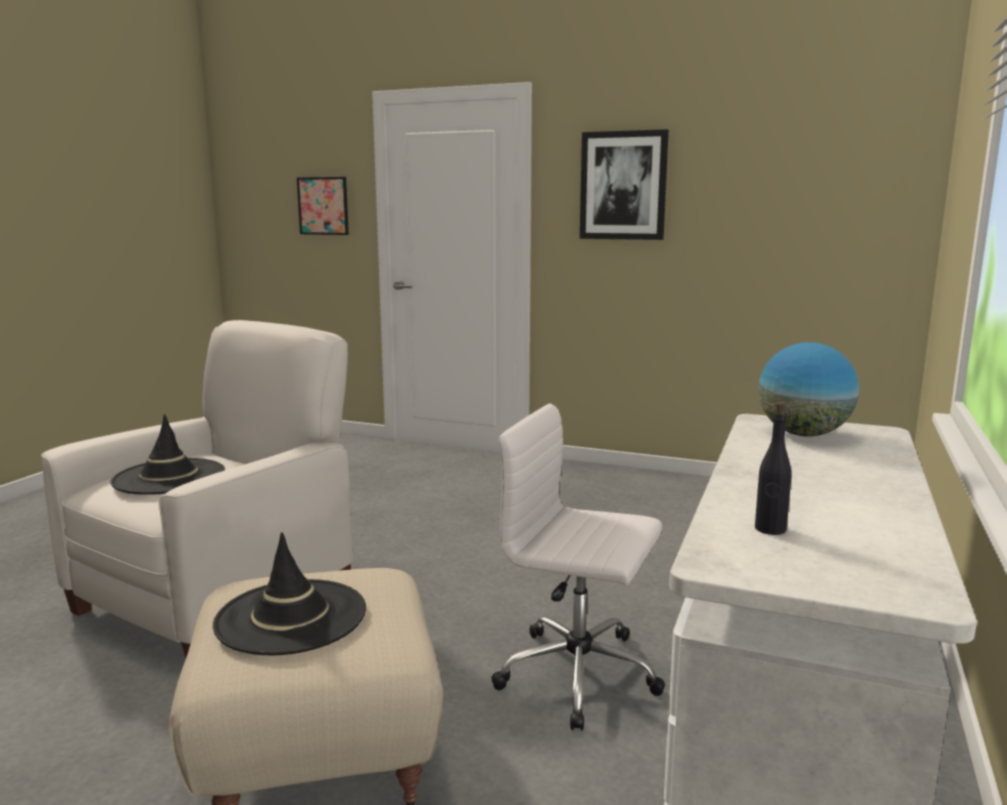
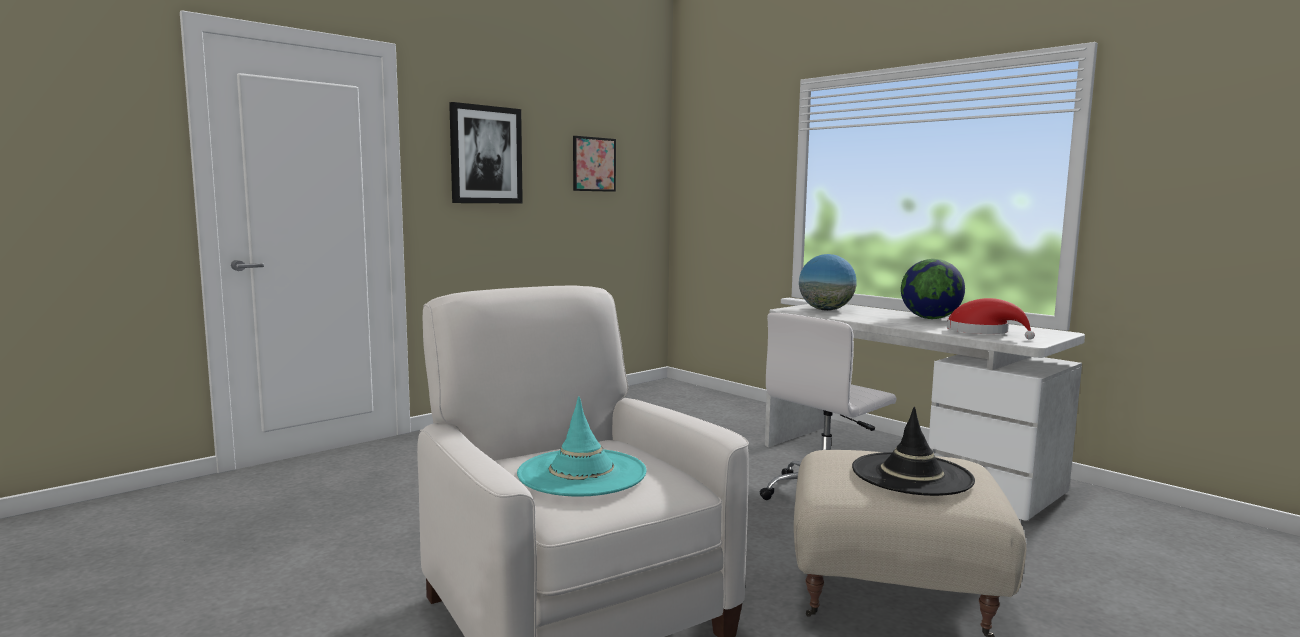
camera: 65 degrees left, 5 degrees down
black hat [110,414,225,495] -> turquoise hat [517,396,647,497]
picture [297,177,349,235] -> picture moved to [573,136,616,192]
black bottle [755,402,791,535] -> red hat [947,298,1035,340]
none -> globe [901,259,965,319]

